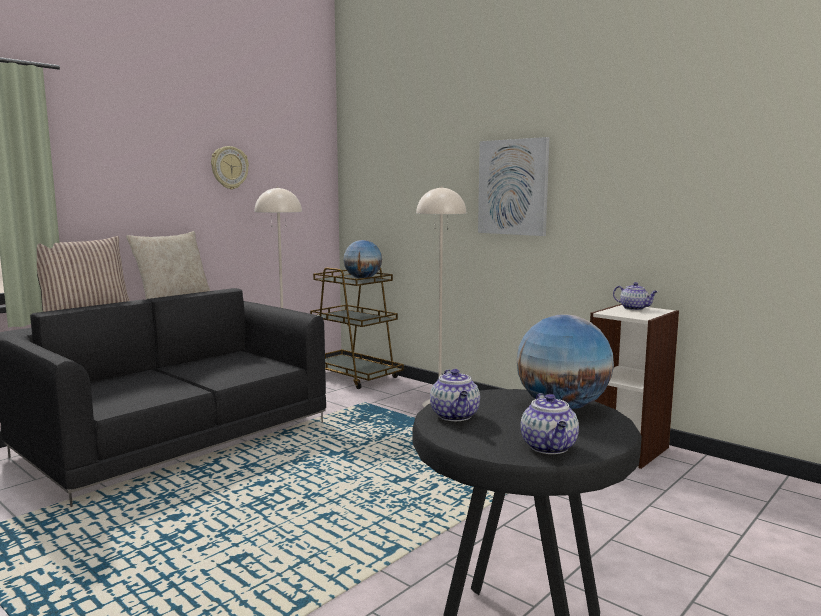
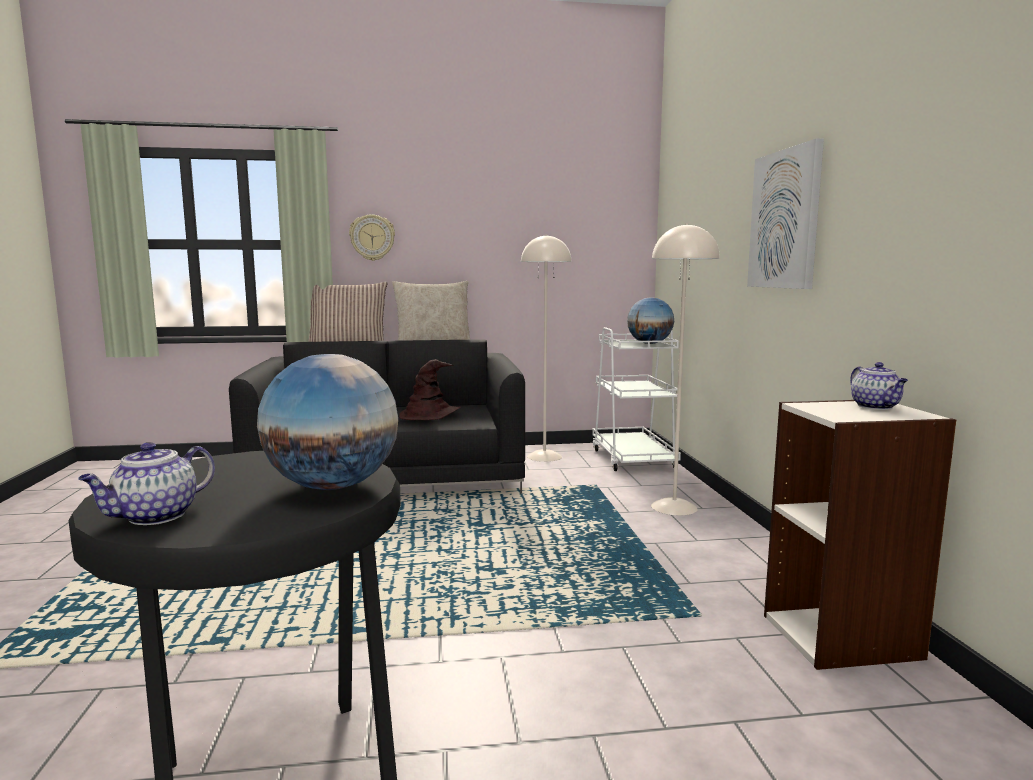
camera: 40 degrees right, 0 degrees up
wall clock [211,146,249,189] -> wall clock moved to [349,214,395,261]
brown cart [310,267,404,389] -> white cart [592,327,681,471]
teapot [430,369,480,421] -> none
none -> brown hat [399,359,461,420]

